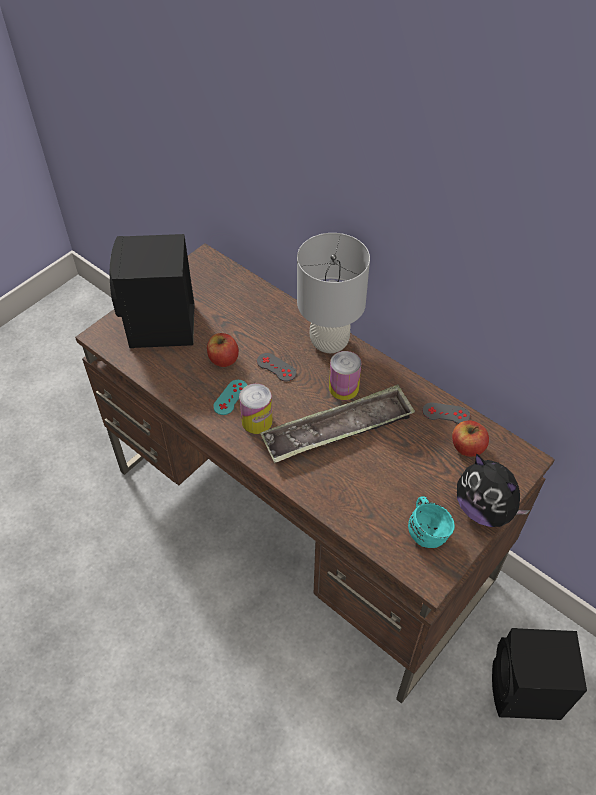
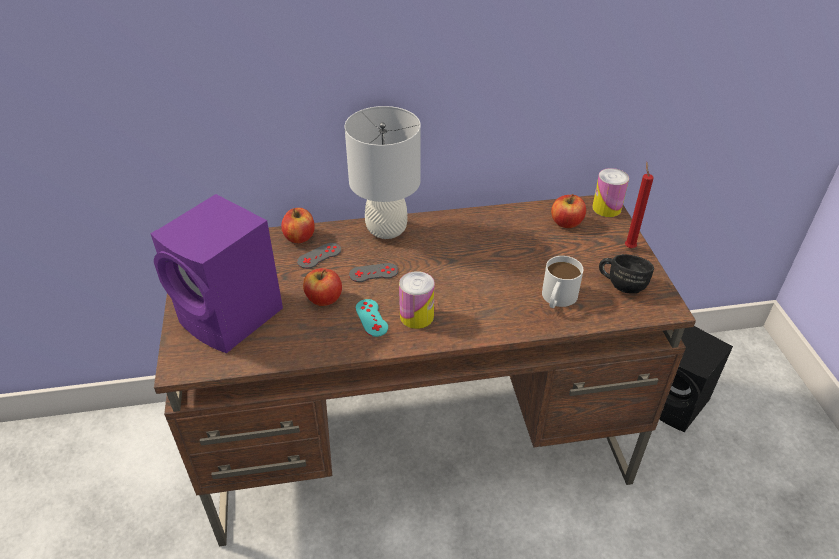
camera: 50 degrees left, 10 degrees down
black speaker [110,234,194,348] -> purple speaker [150,194,283,353]
tray [260,384,415,463] -> none
can [329,351,361,400] -> can moved to [592,168,629,217]
turquoise mug [408,496,455,548] -> black mug [599,254,654,294]
grey game controller [422,402,470,424] -> grey game controller moved to [297,243,341,269]
plush toy [457,453,530,527] -> red candle [625,162,654,248]
none -> apple [281,208,315,243]
none -> white mug [542,256,583,308]

